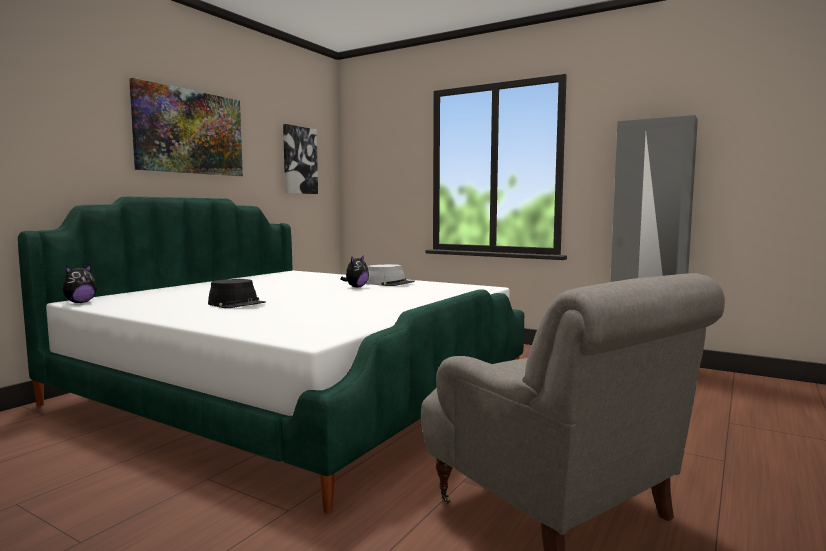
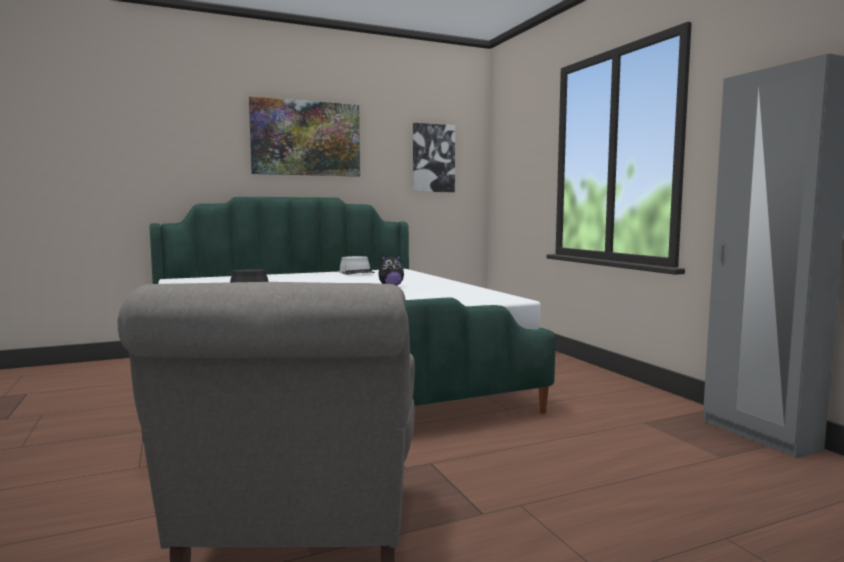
camera: 35 degrees right, 0 degrees up
plush toy [62,264,97,303] -> none
grey hat [366,264,415,286] -> grey hat moved to [339,256,375,275]

